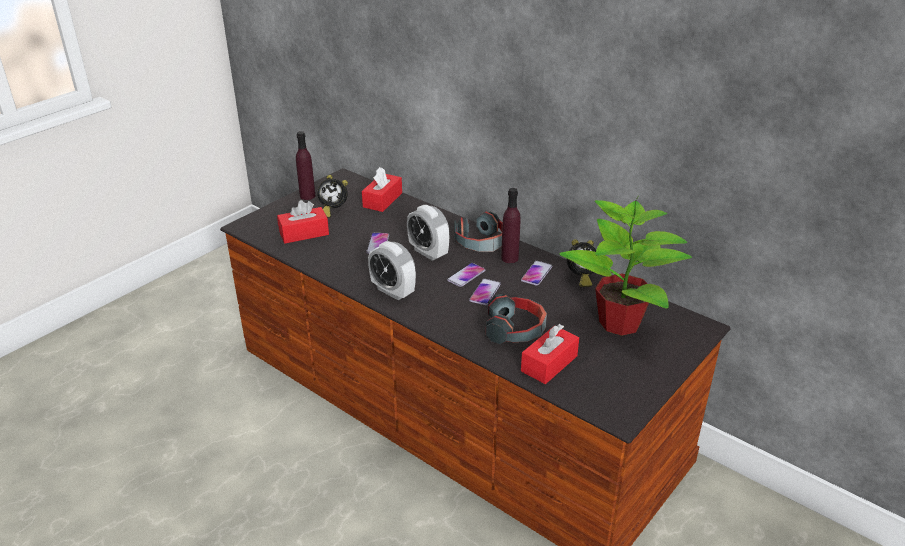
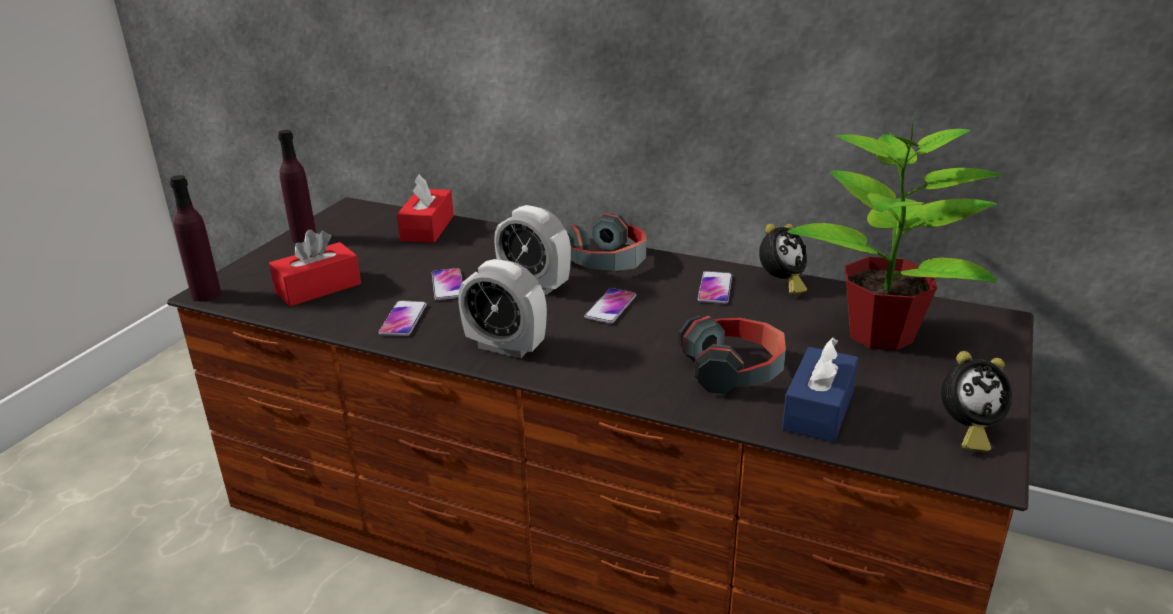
camera: 15 degrees left, 5 degrees down
alarm clock [317,175,348,218] -> alarm clock moved to [941,351,1012,452]
phone [469,279,501,305] -> phone moved to [379,301,427,336]
purple bottle [501,188,521,263] -> purple bottle moved to [170,175,221,302]
red tissue box [521,324,579,384] -> blue tissue box [782,337,858,442]

